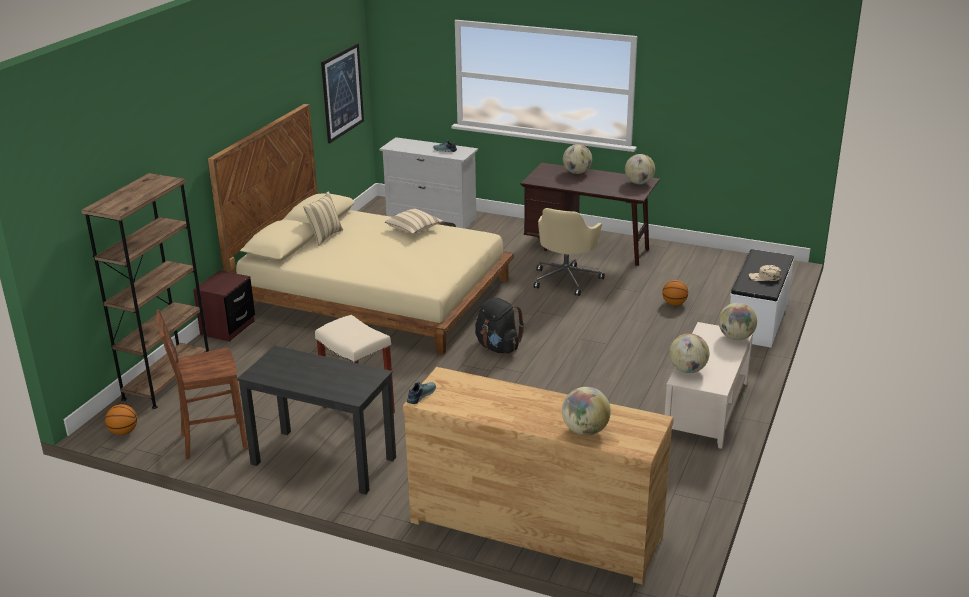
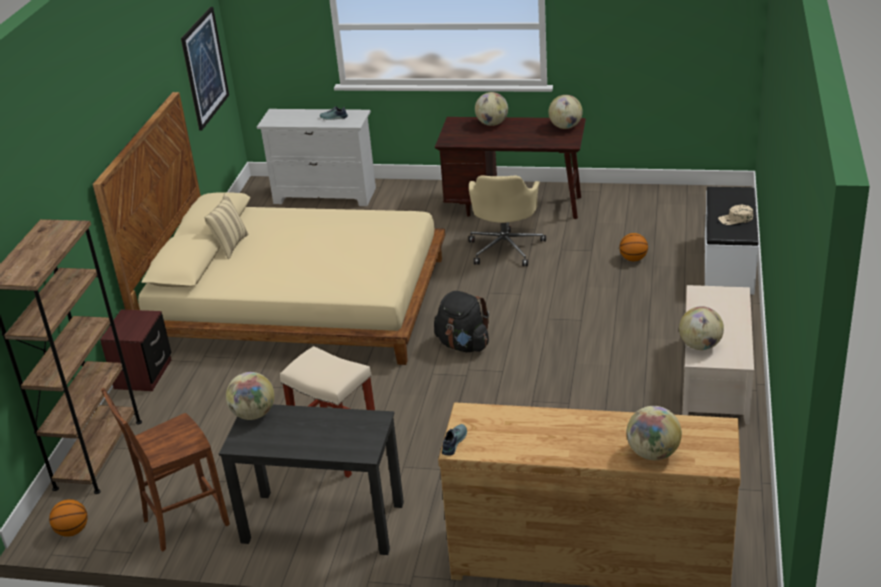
camera: 10 degrees left, 5 degrees up
beige pillow [385,209,443,234] -> none
globe [719,303,757,340] -> globe moved to [226,372,274,420]

